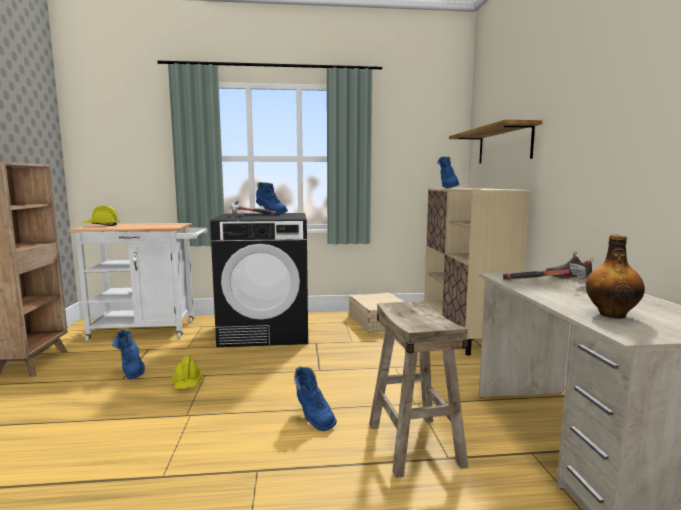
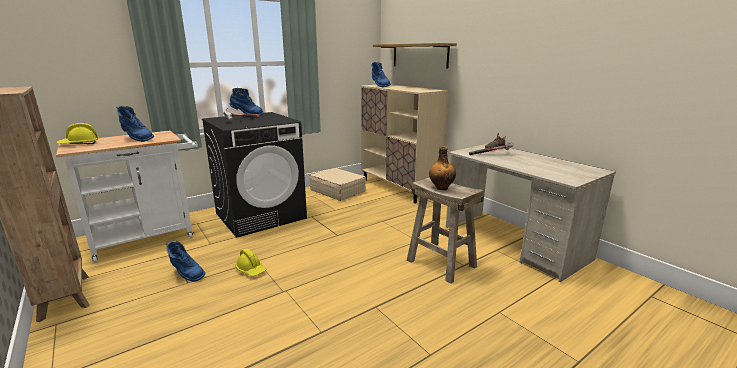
camera: 30 degrees left, 10 degrees up
blue boot [294,366,337,431] -> blue boot moved to [116,106,154,142]
bottle [585,235,645,319] -> bottle moved to [429,146,456,190]

